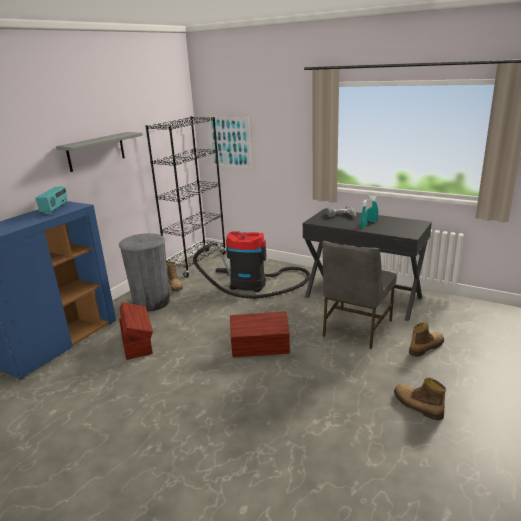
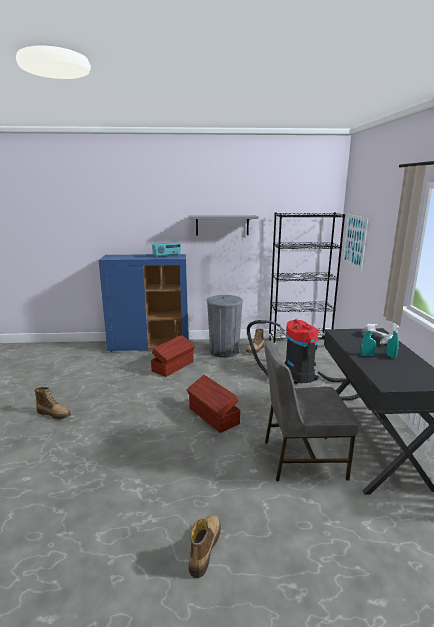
camera: 55 degrees right, 5 degrees down
boot [409,322,444,357] -> boot moved to [34,387,71,419]

